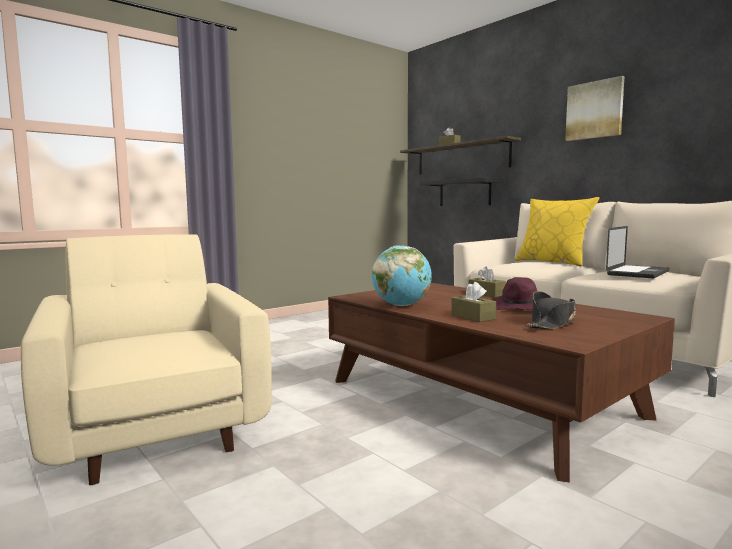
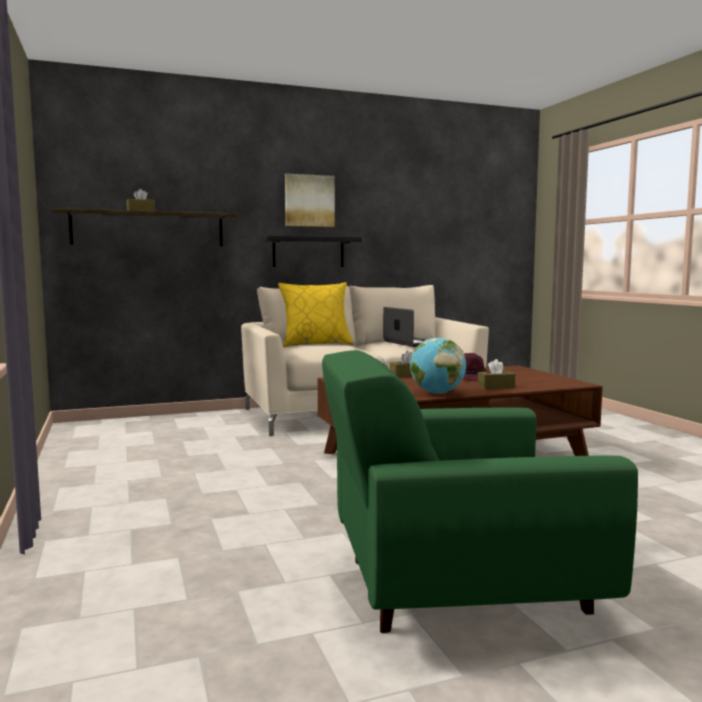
camera: 70 degrees left, 0 degrees up
beige armchair [21,234,272,485] -> green armchair [322,350,638,633]
black shelf [420,177,500,206] -> black shelf moved to [261,235,362,267]
black hat [527,291,576,329] -> none

